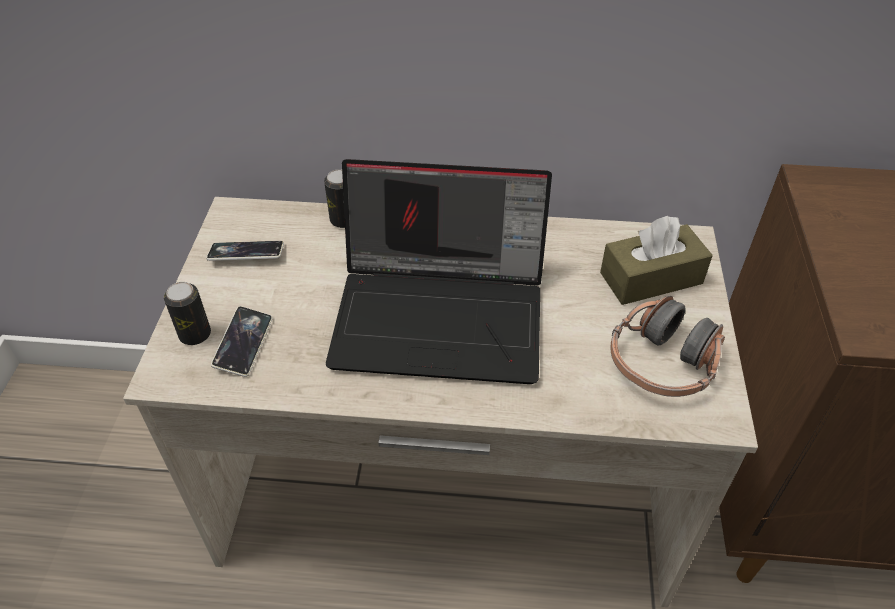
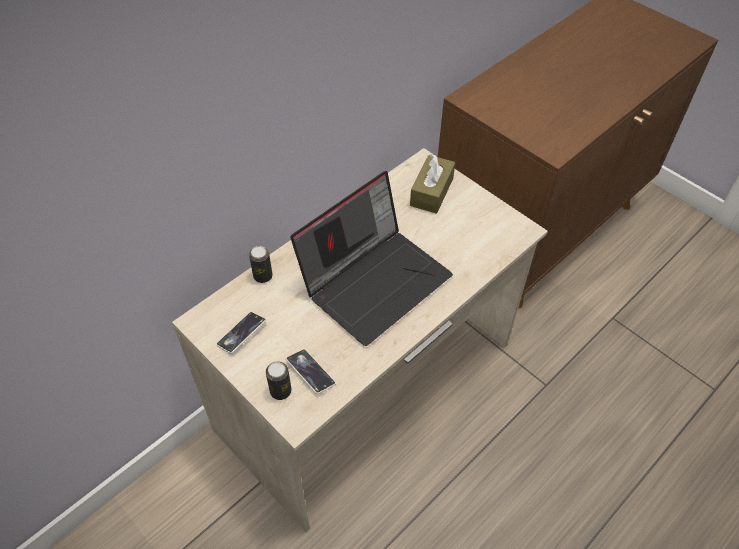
camera: 50 degrees left, 5 degrees up
headphones [611,296,725,397] -> none

